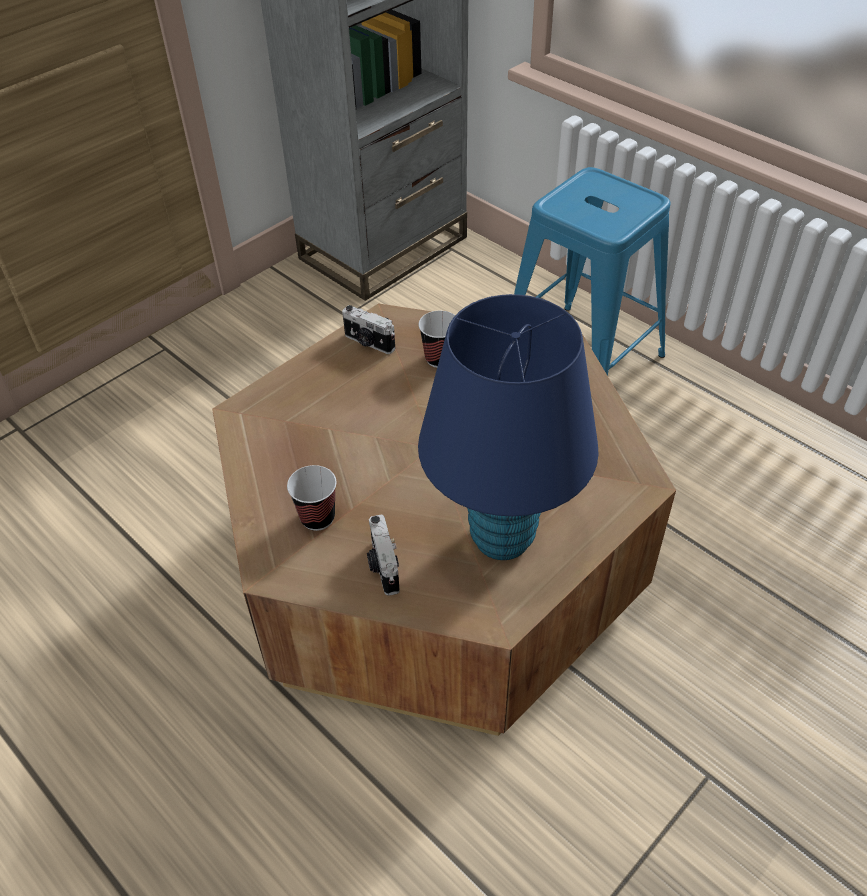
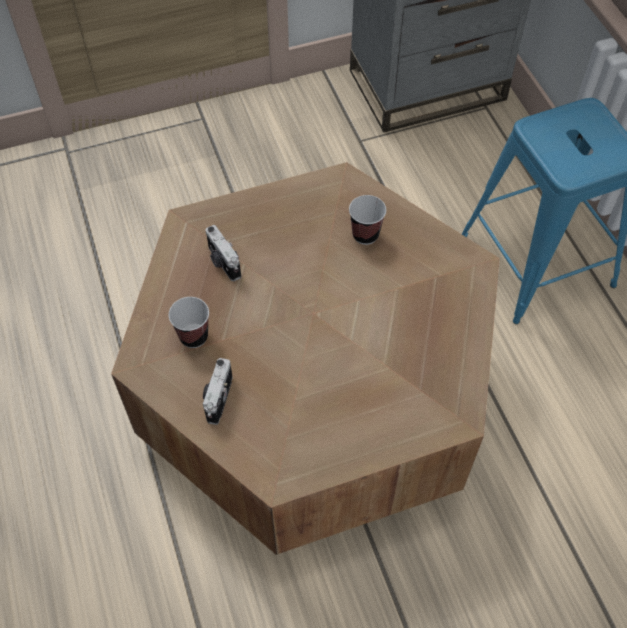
camera: 25 degrees right, 10 degrees up
camera [342,305,395,354] -> camera moved to [205,225,241,281]
blue table lamp [418,294,599,560] -> none

